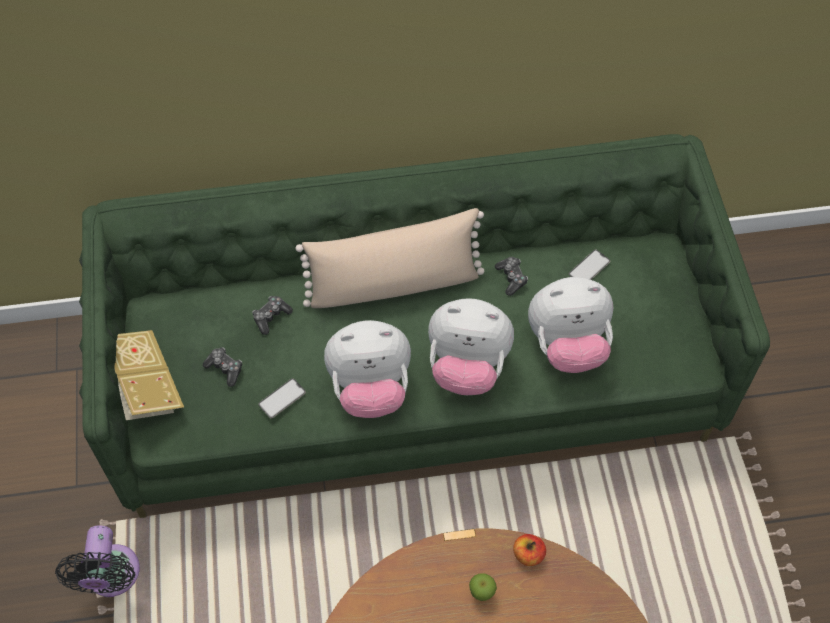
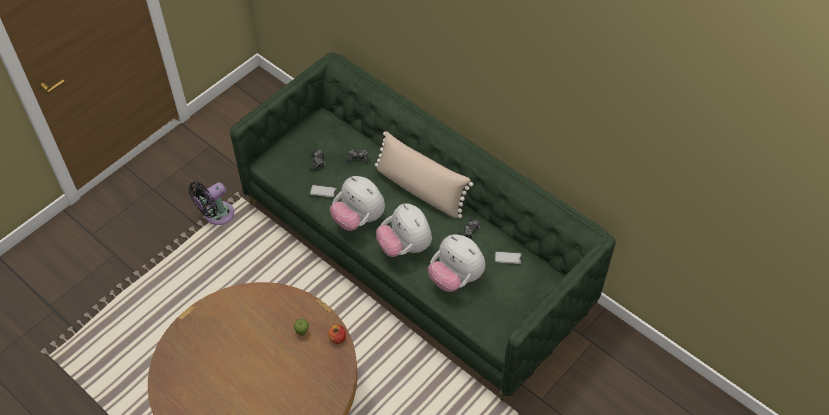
camera: 50 degrees right, 5 degrees down
book [115,330,184,420] -> none

